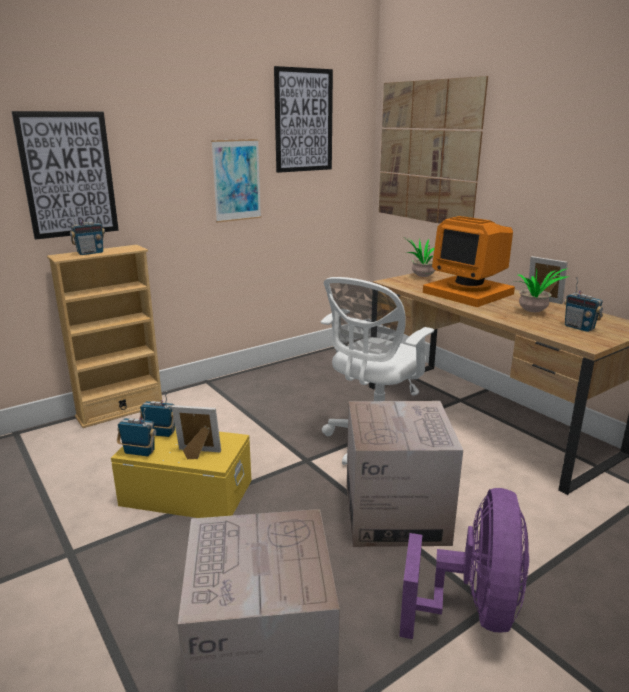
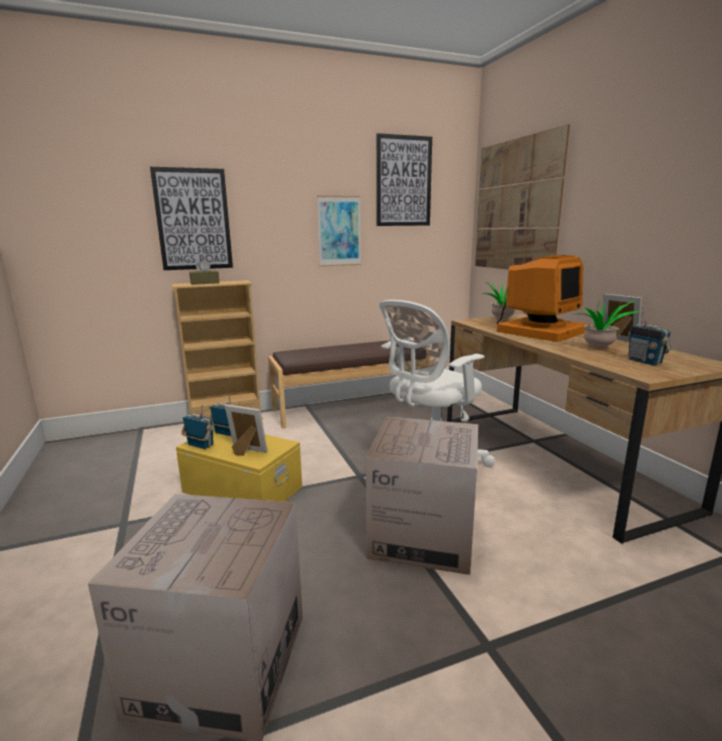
camera: 15 degrees right, 5 degrees down
radio [70,209,105,255] -> brown tissue box [189,260,219,285]
purple fan [399,488,529,639] -> none
monitor [423,216,515,307] -> monitor turned 105 degrees counterclockwise [497,255,589,342]
none -> brown bench [268,340,431,429]

